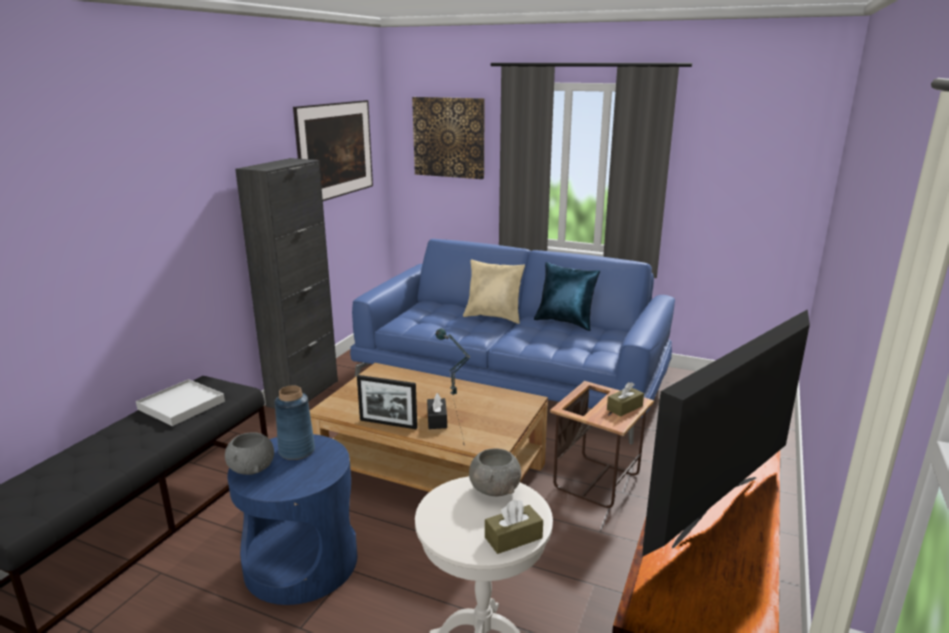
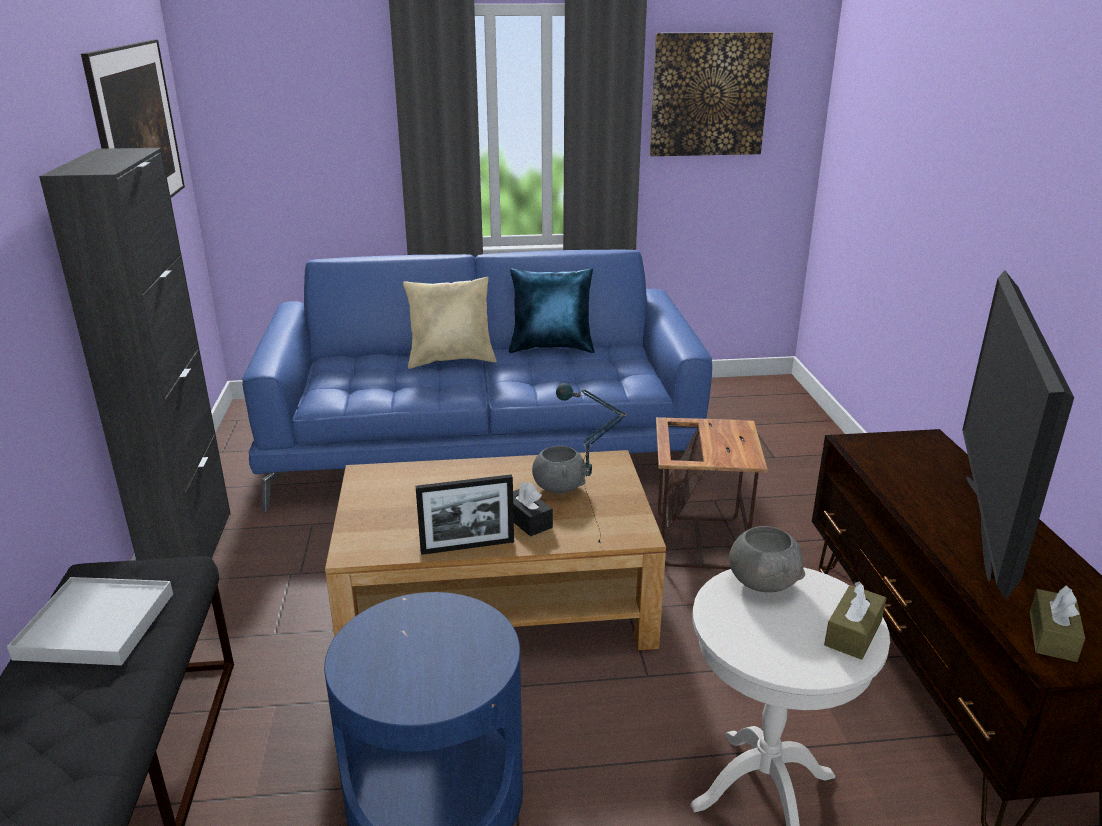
camera: 30 degrees left, 5 degrees up
grey bowl [225,432,274,475] -> grey bowl moved to [532,446,586,493]
blue vase [274,385,315,460] -> none
picture [412,97,485,179] -> picture moved to [650,32,773,156]
brown tissue box [607,382,644,416] -> brown tissue box moved to [1030,586,1085,662]

